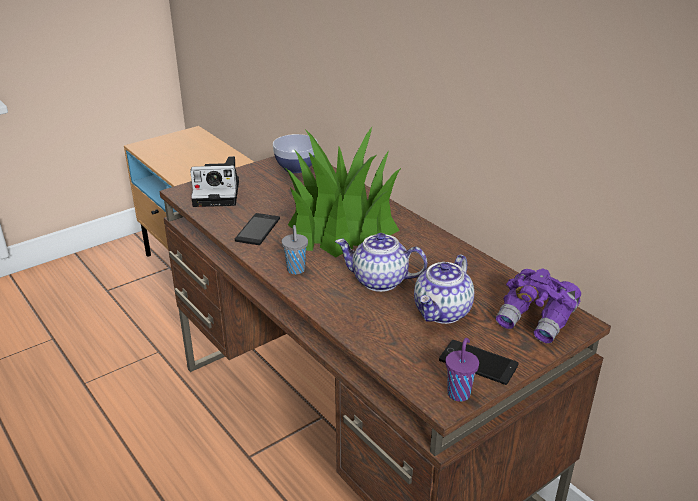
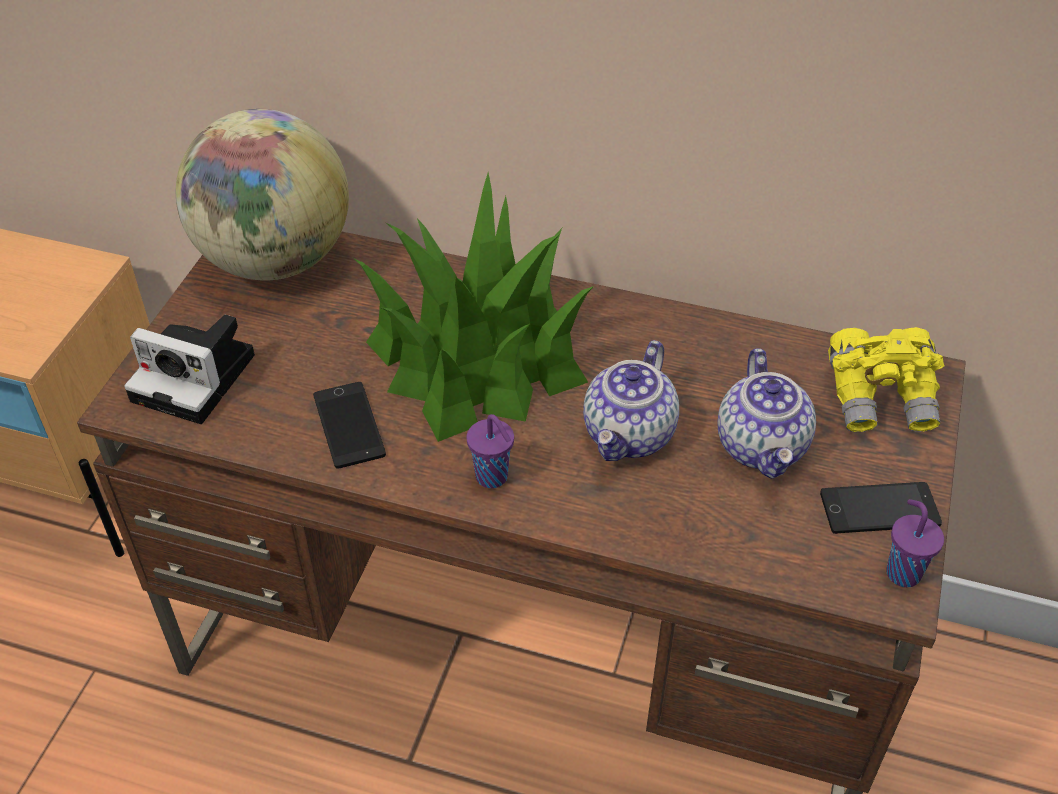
camera: 35 degrees left, 15 degrees up
camera [190,156,239,207] -> camera turned 60 degrees clockwise [124,315,255,424]
bowl [273,134,318,173] -> globe [176,109,349,281]
grey cup [282,225,308,274] -> purple cup [466,414,514,488]
teapot [335,233,427,292] -> teapot turned 45 degrees counterclockwise [583,340,679,461]
purple binoculars [496,268,581,343] -> yellow binoculars [828,327,945,432]

